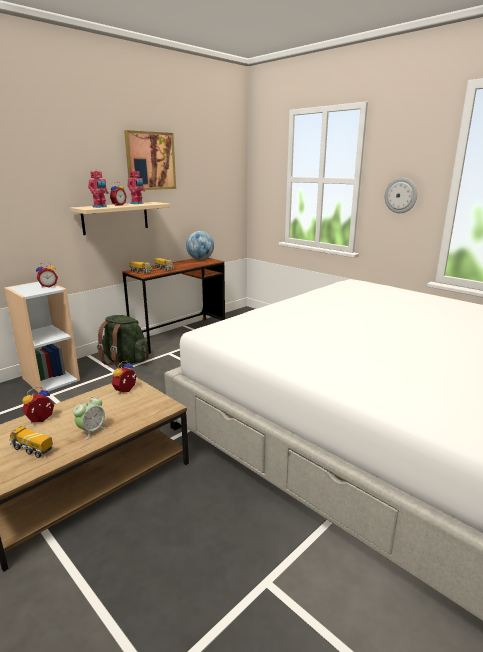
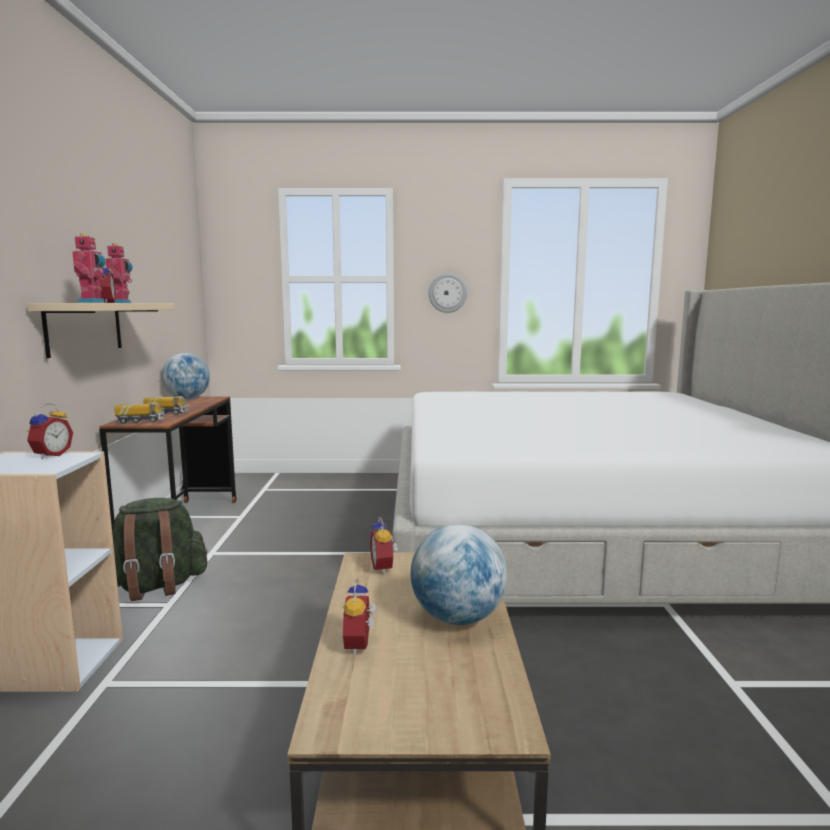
camera: 45 degrees left, 10 degrees down
toy truck [9,426,53,458] -> none
alarm clock [73,396,107,440] -> globe [410,524,508,625]
picture [124,130,176,191] -> none

